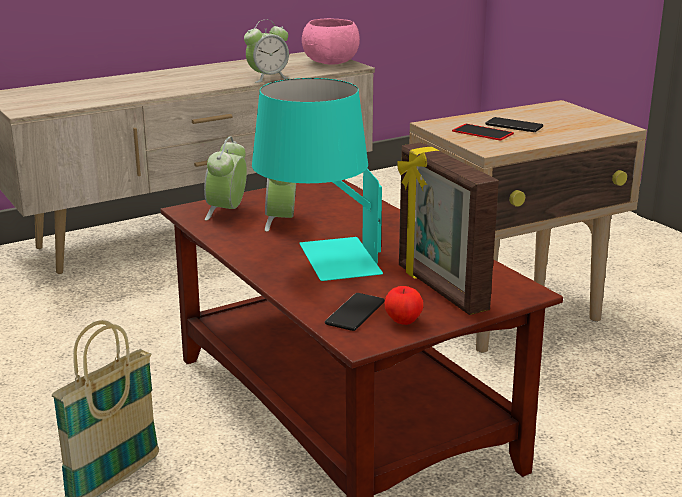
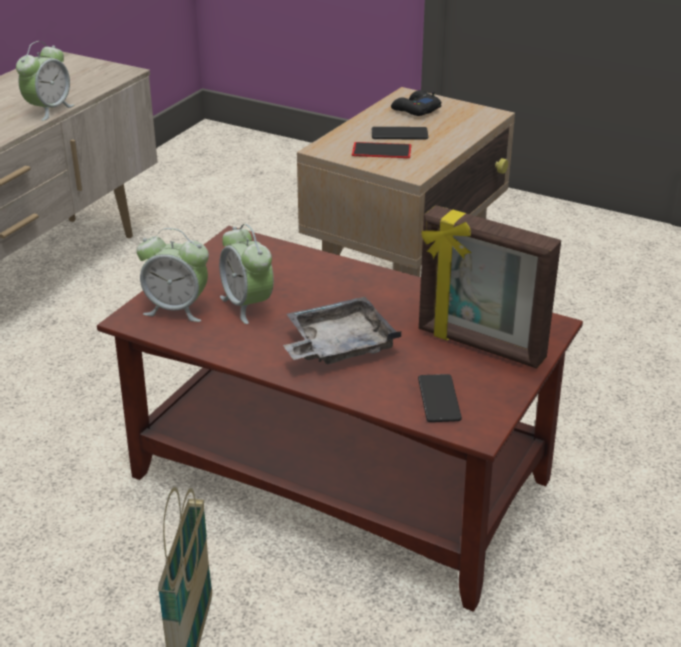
camera: 30 degrees left, 10 degrees up
alarm clock [204,136,247,220] -> alarm clock turned 60 degrees counterclockwise [137,228,209,322]
turquoise table lamp [252,78,383,281] -> grey tray [283,297,401,364]
pink bowl [302,18,360,65] -> none
apple [384,286,423,325] -> none
none -> black game controller [391,90,441,116]

